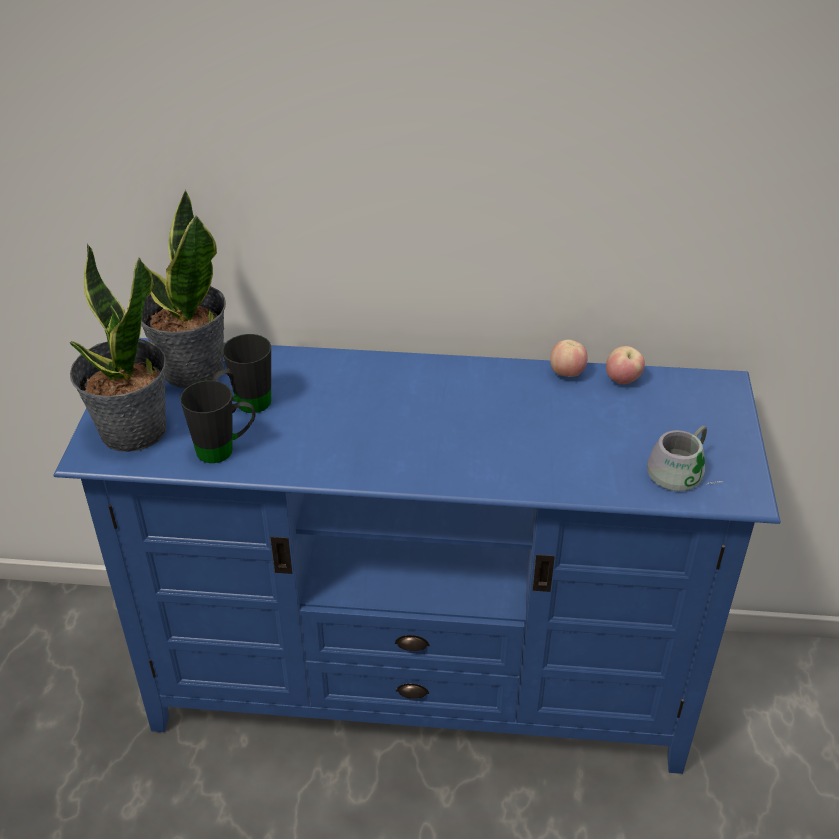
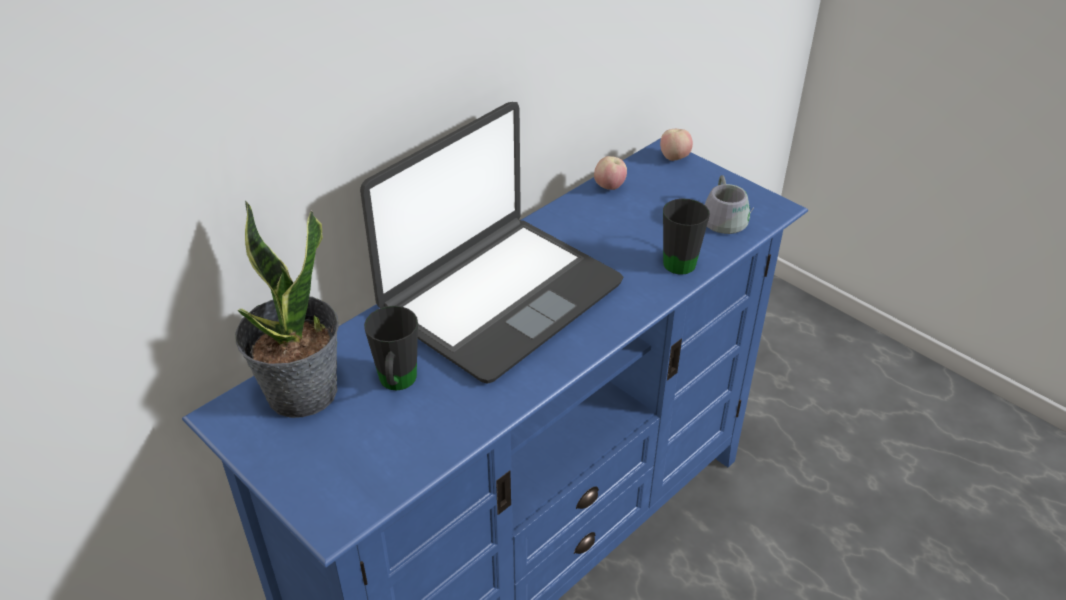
camera: 50 degrees left, 0 degrees up
potted plant [69,244,166,452] -> none
black mug [180,380,256,463] -> black mug moved to [663,199,710,275]
apple [550,339,588,377] -> apple moved to [660,129,693,161]
none -> laptop [360,102,623,384]

